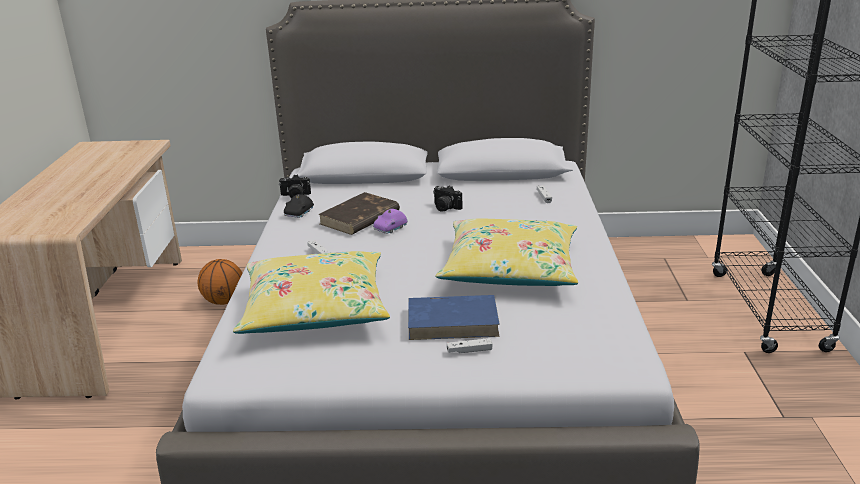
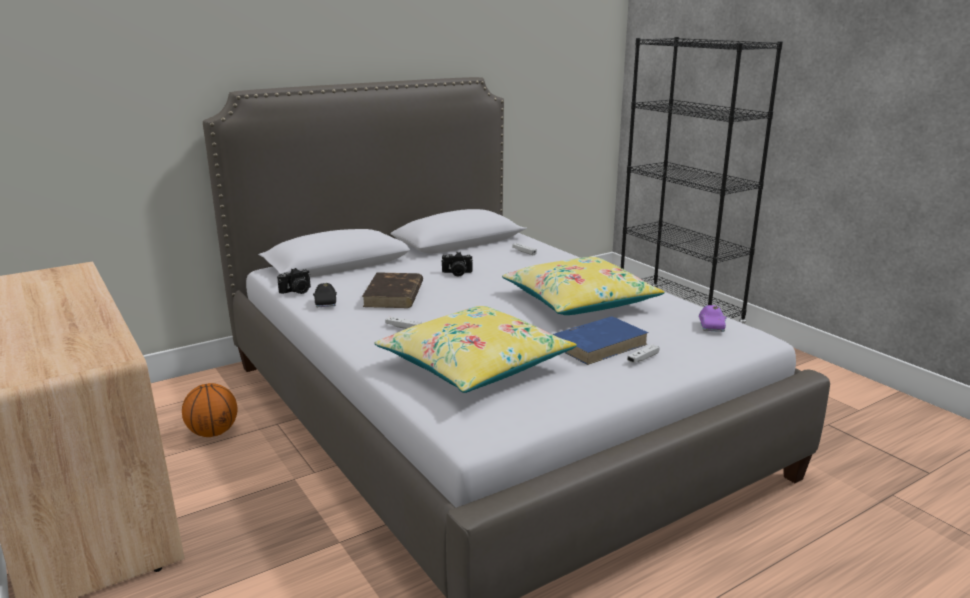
camera: 35 degrees left, 5 degrees down
purple toy car [373,209,408,234] -> purple toy car moved to [699,305,727,332]

